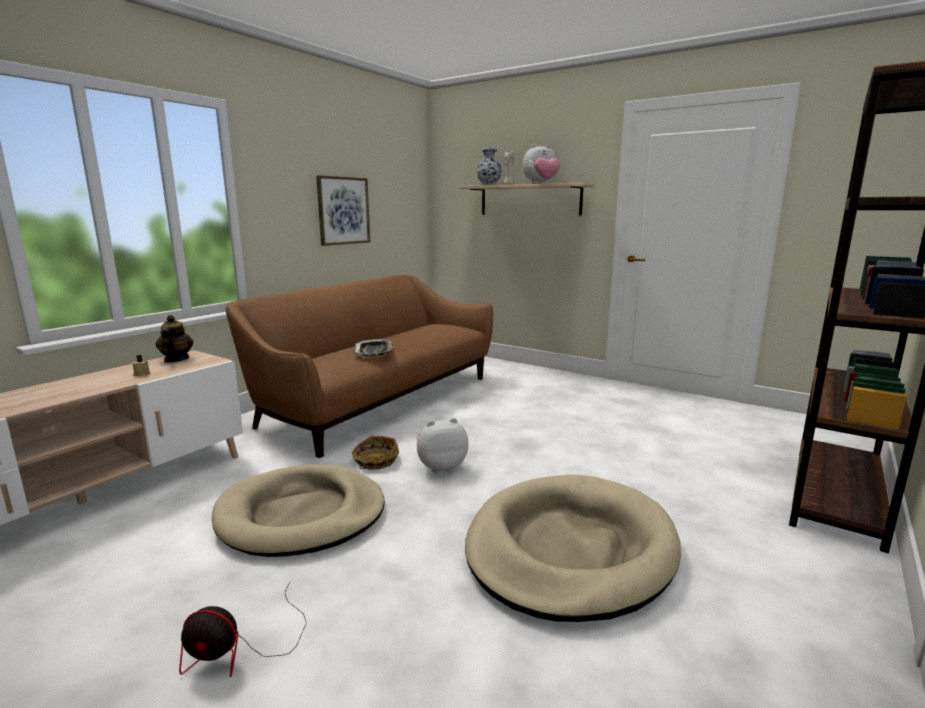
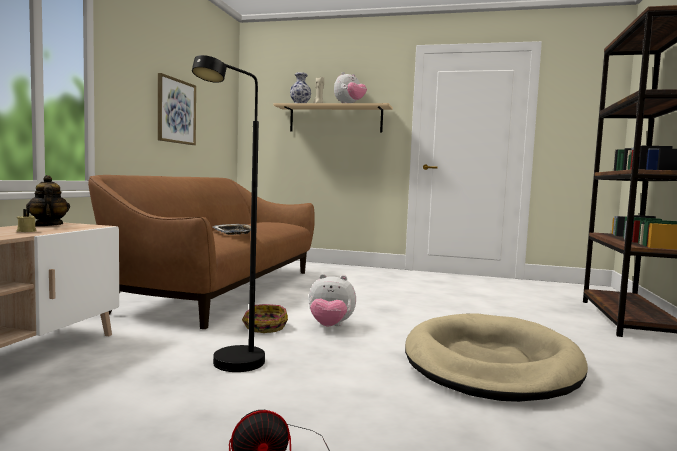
camera: 20 degrees left, 10 degrees down
beige dog bed [212,464,385,557] -> black floor lamp [192,55,265,372]
plush toy [416,418,468,474] -> plush toy turned 135 degrees counterclockwise [309,274,356,327]

